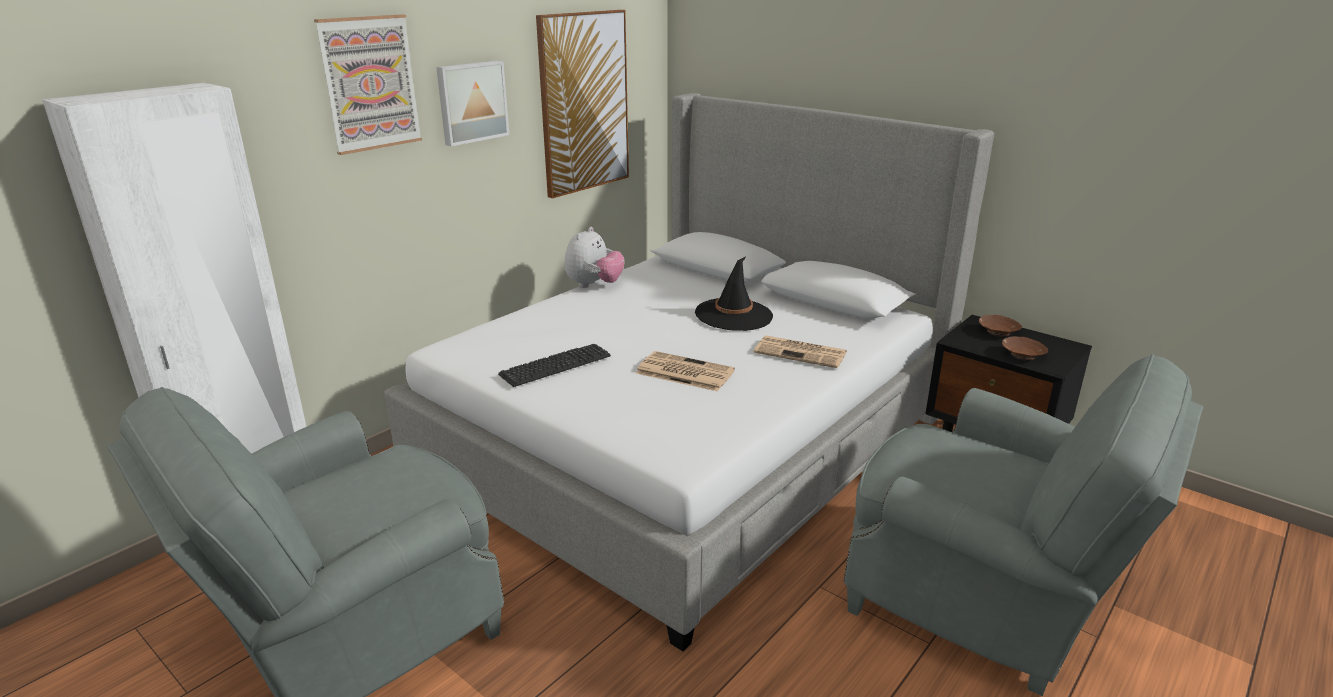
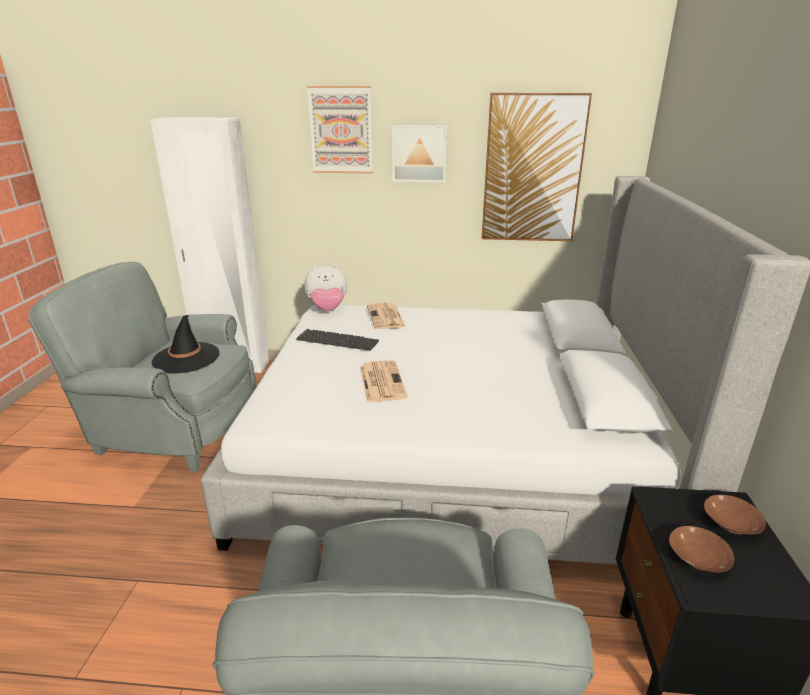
camera: 55 degrees right, 0 degrees up
plush toy [564,227,625,288] -> plush toy moved to [304,264,347,311]
black hat [695,257,773,331] -> black hat moved to [151,315,220,374]
newspaper [754,335,847,368] -> newspaper moved to [367,303,406,329]

